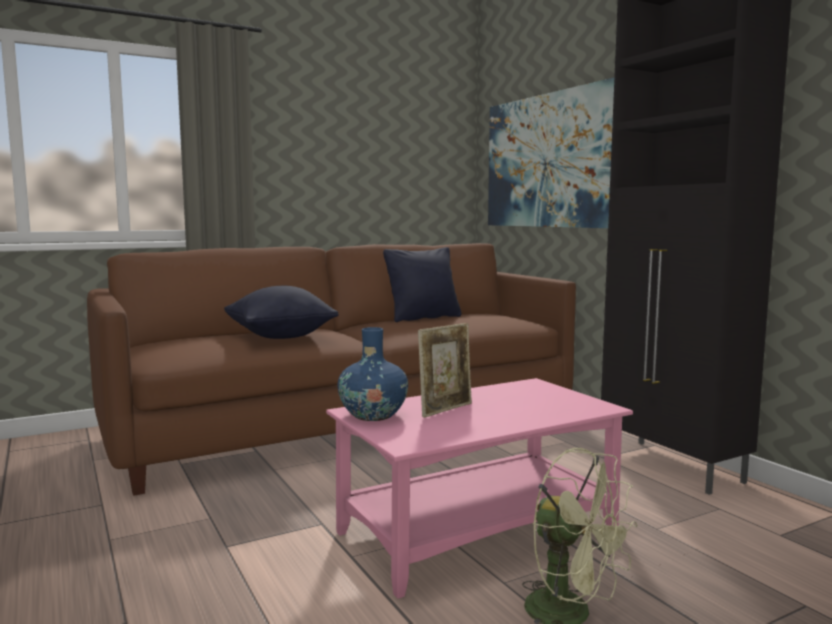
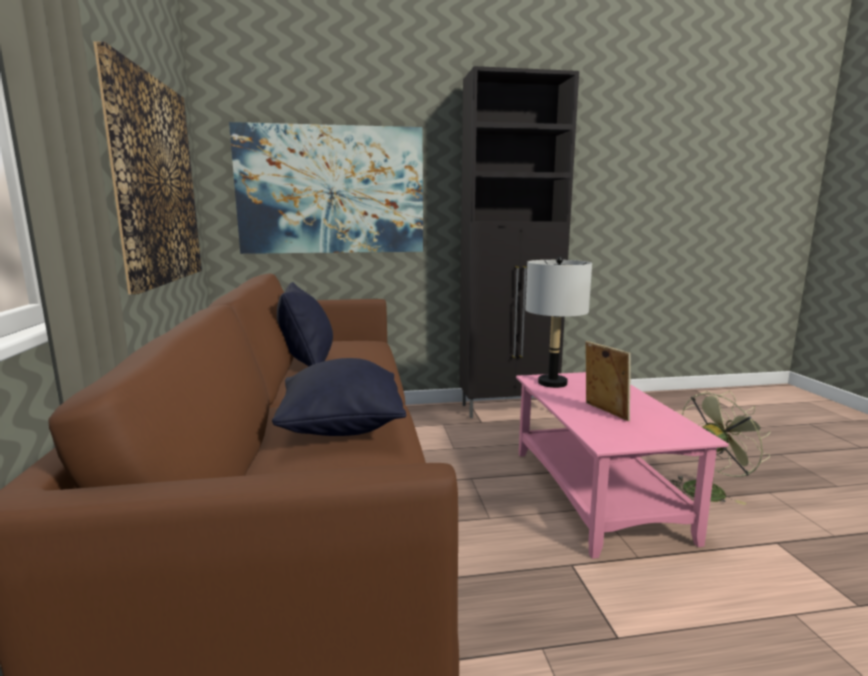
camera: 70 degrees left, 5 degrees up
blue vase [338,327,408,421] -> none
none -> picture [93,41,202,295]
none -> grey table lamp [525,257,592,388]

